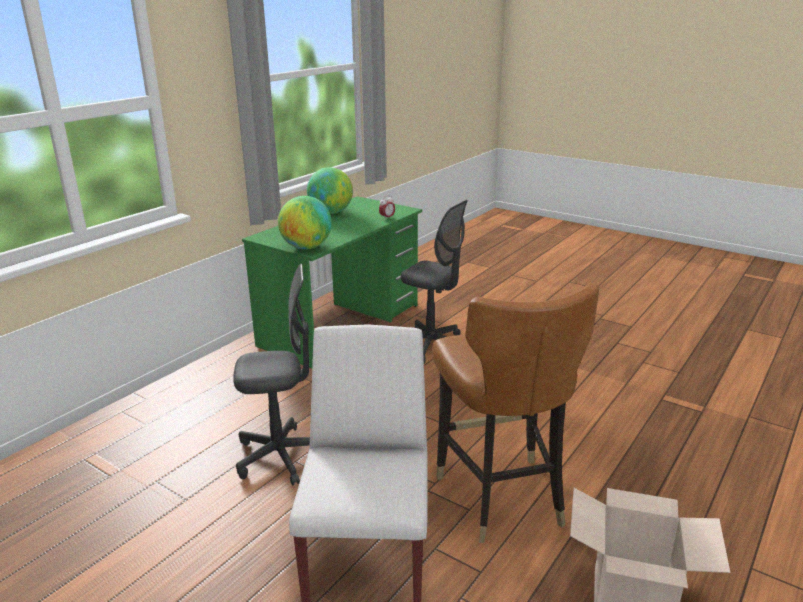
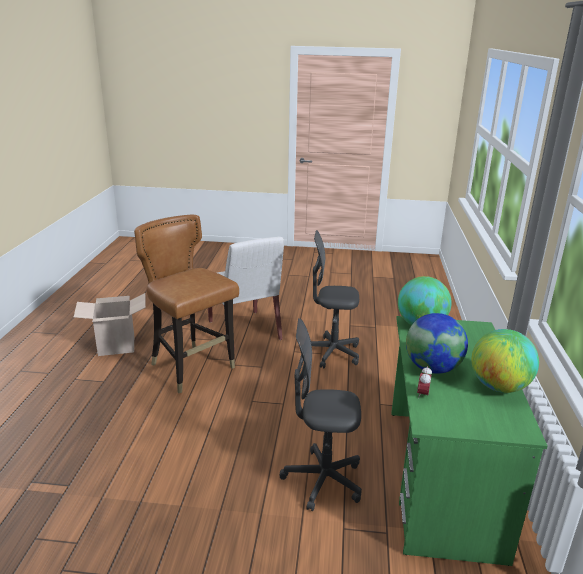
camera: 150 degrees right, 0 degrees up
grey office chair [233,264,310,486] -> grey office chair turned 45 degrees clockwise [311,230,359,368]
none -> globe [406,313,468,374]

